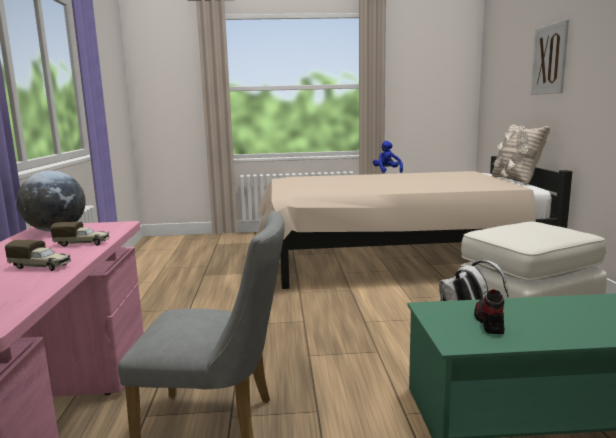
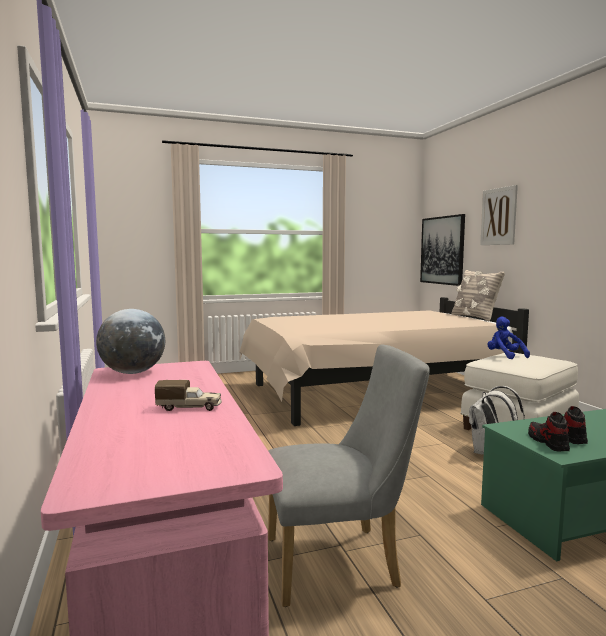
camera: 15 degrees left, 5 degrees down
toy truck [51,222,110,247] -> none
blue plush toy [373,141,403,173] -> blue plush toy moved to [488,316,530,359]
none -> picture [420,214,465,286]
none -> shoe [528,412,570,451]

